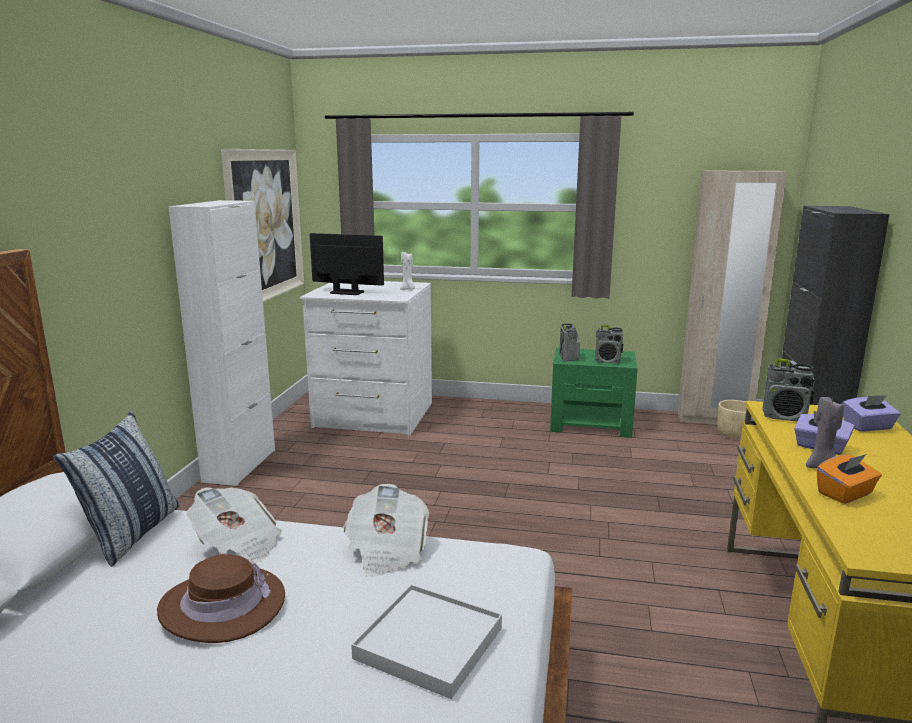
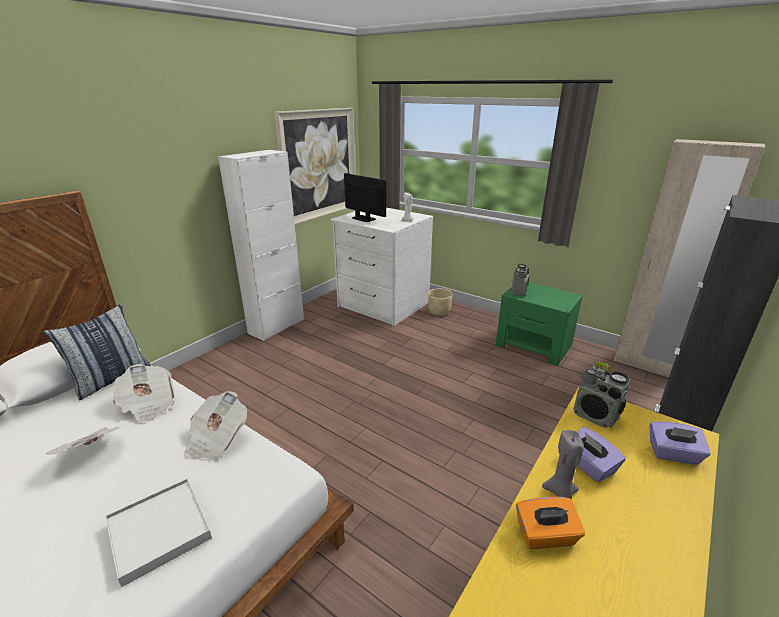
camera: 25 degrees right, 10 degrees up
brown hat [157,554,285,643] -> newspaper [46,427,121,455]
radio [595,325,623,363] -> none
beige planter [717,400,754,439] -> beige planter moved to [428,289,453,316]

